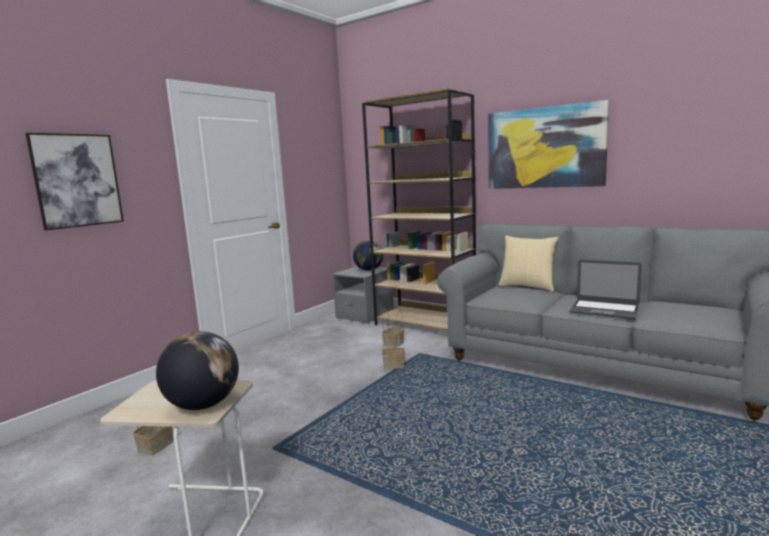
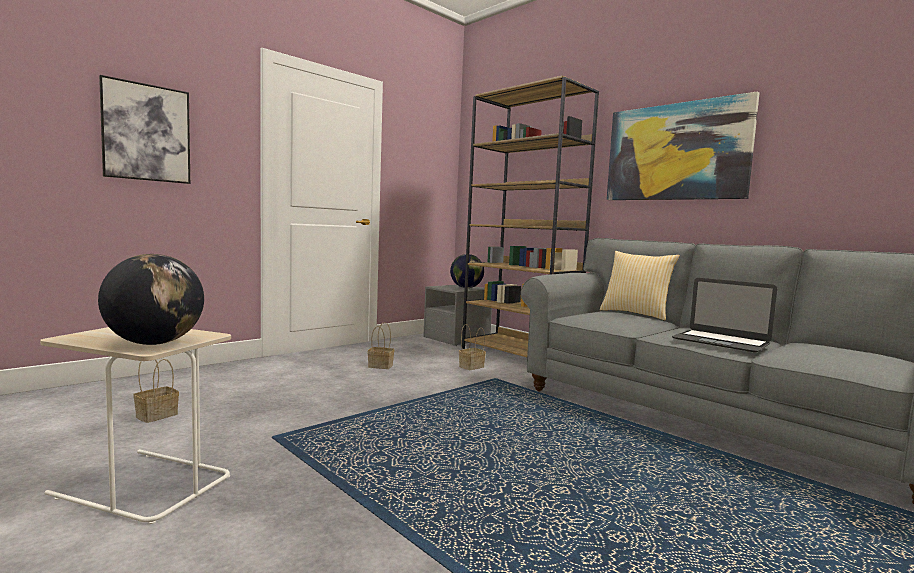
camera: 10 degrees right, 5 degrees down
basket [382,325,405,370] -> basket moved to [368,322,394,369]

